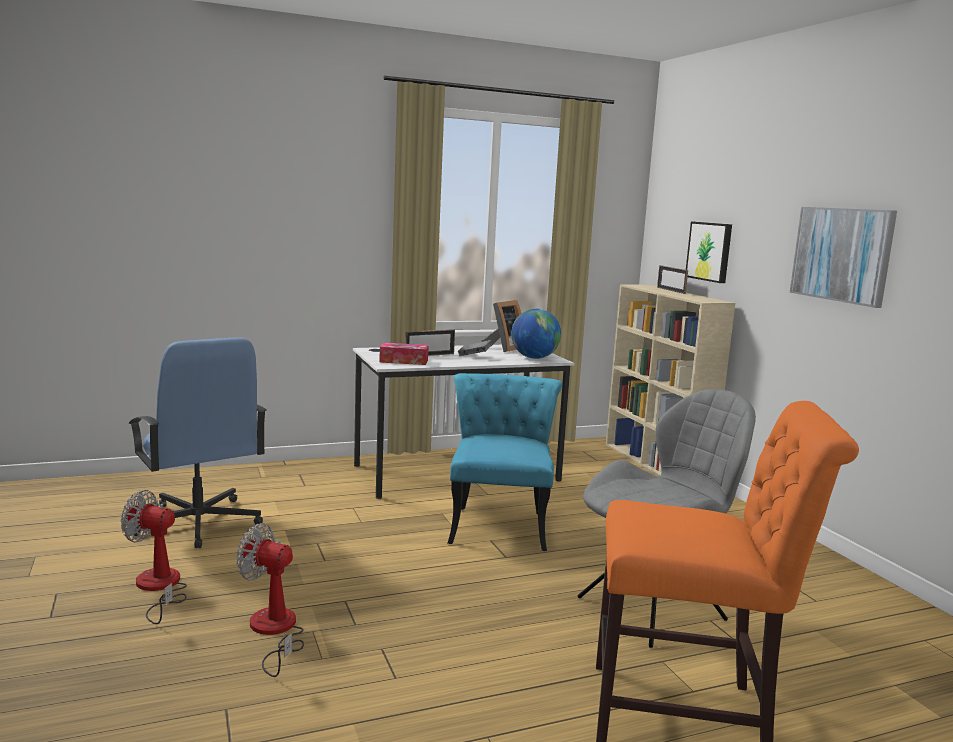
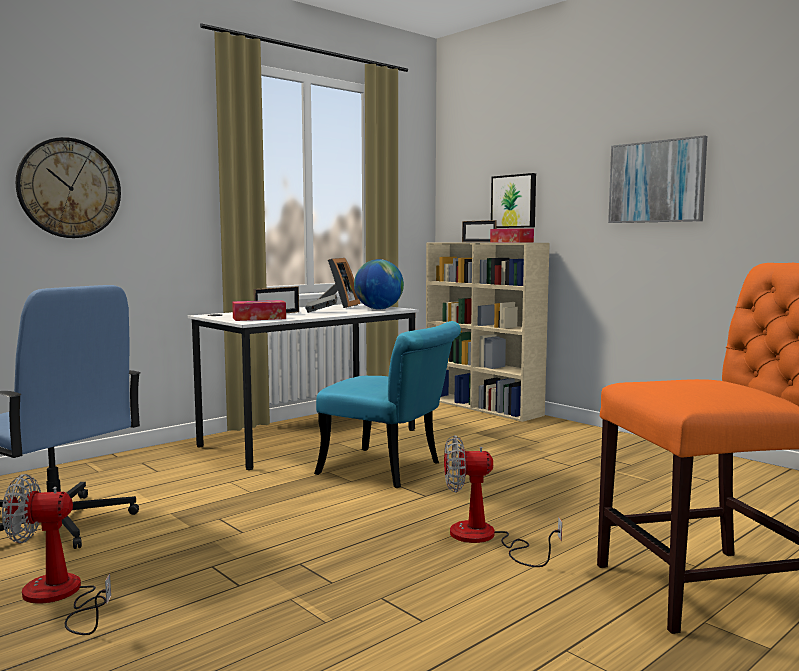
camera: 20 degrees left, 5 degrees down
fan [236,523,304,677] -> fan moved to [444,435,562,567]
turquoise chair [448,373,562,551] -> turquoise chair turned 135 degrees clockwise [314,321,461,488]
grey chair [578,389,756,648] -> none
none -> wall clock [16,137,121,238]
none -> tissue box [490,228,534,243]

